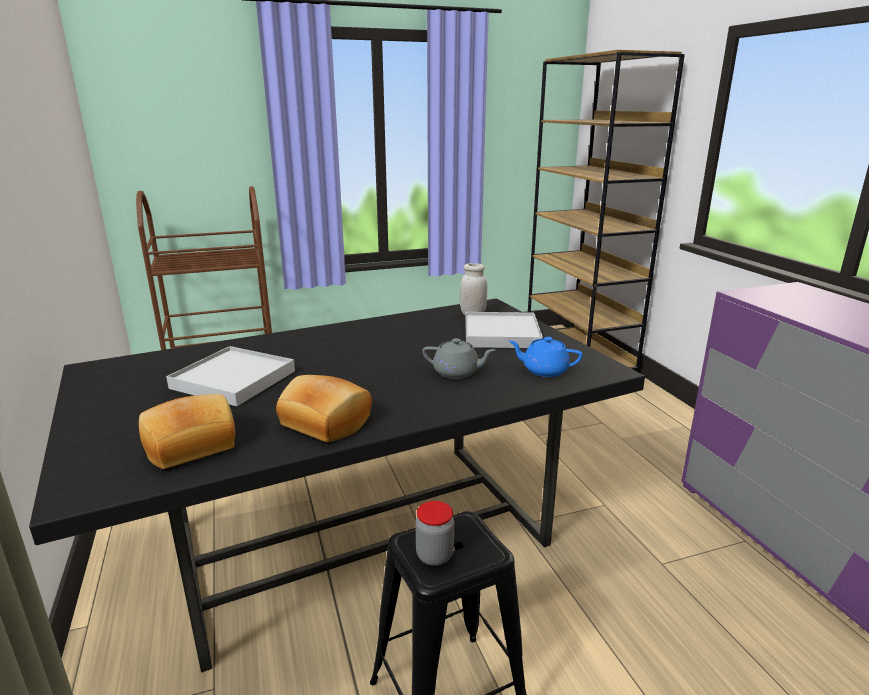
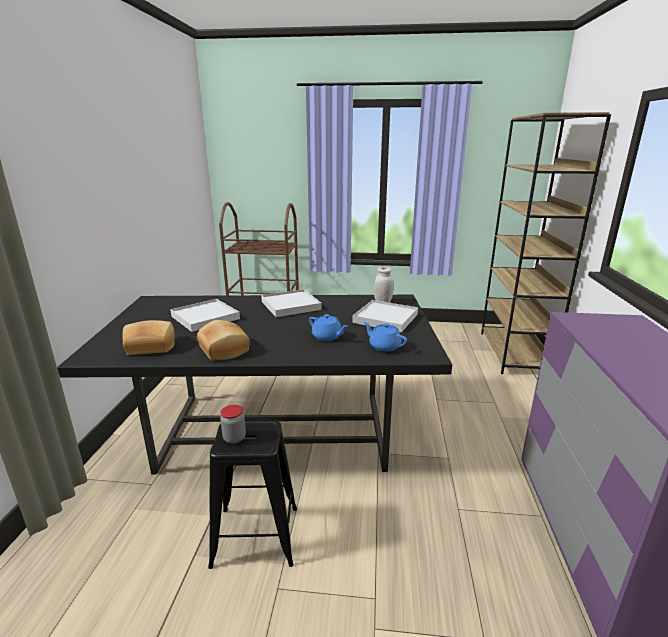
camera: 25 degrees right, 0 degrees up
grey teapot [422,338,495,379] -> blue teapot [309,314,348,341]
none -> white tray [261,289,322,317]

